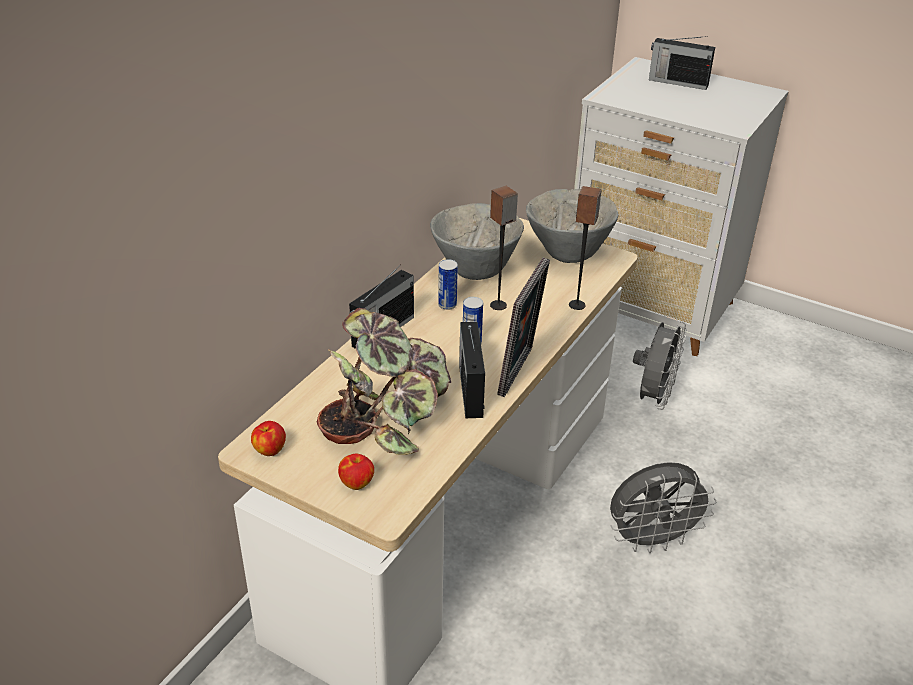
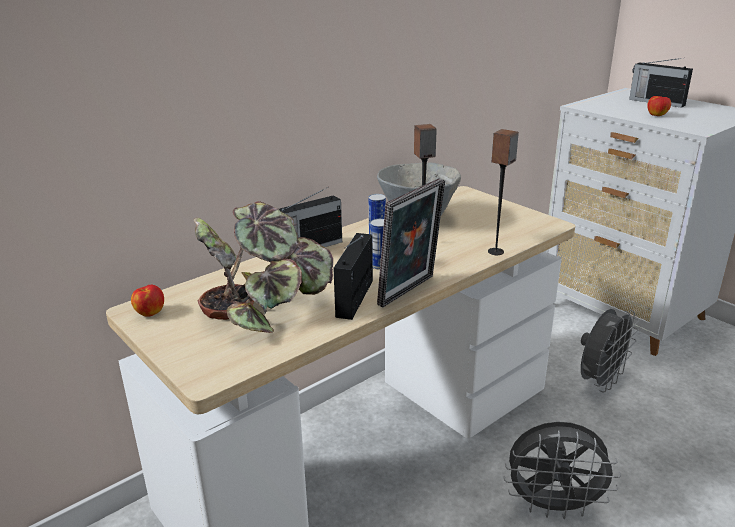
camera: 20 degrees right, 10 degrees down
apple [338,454,374,490] -> apple moved to [647,96,671,116]
grey bowl [526,189,618,263] -> none

